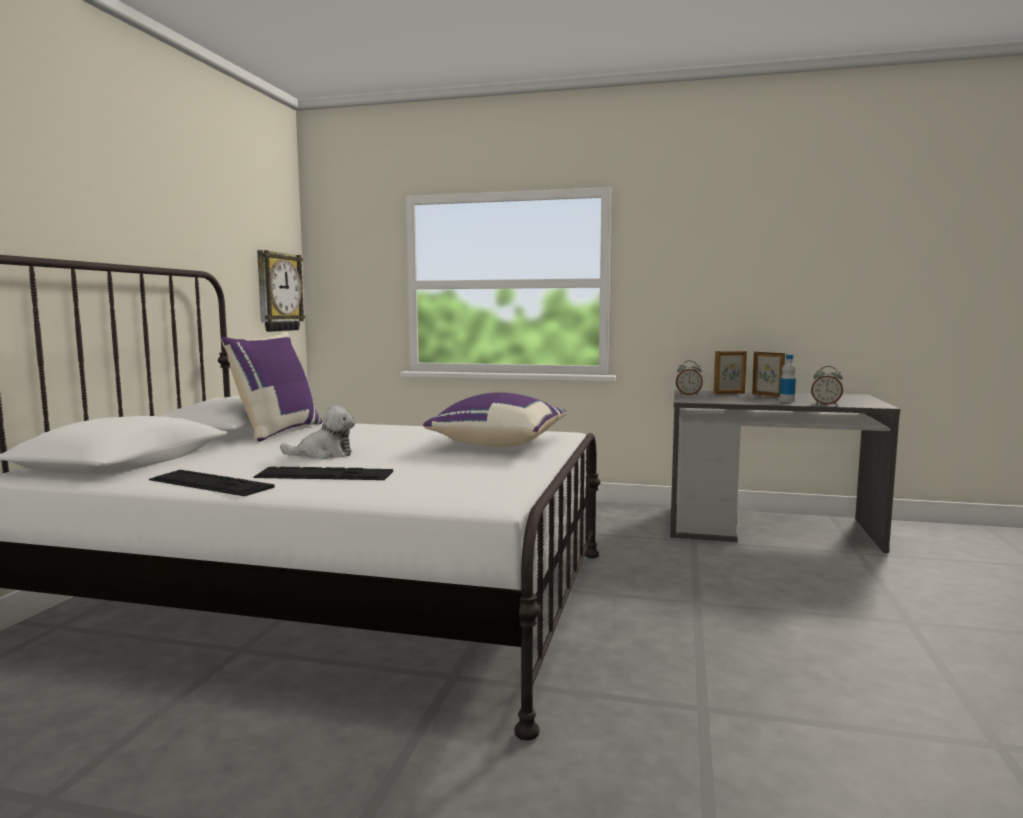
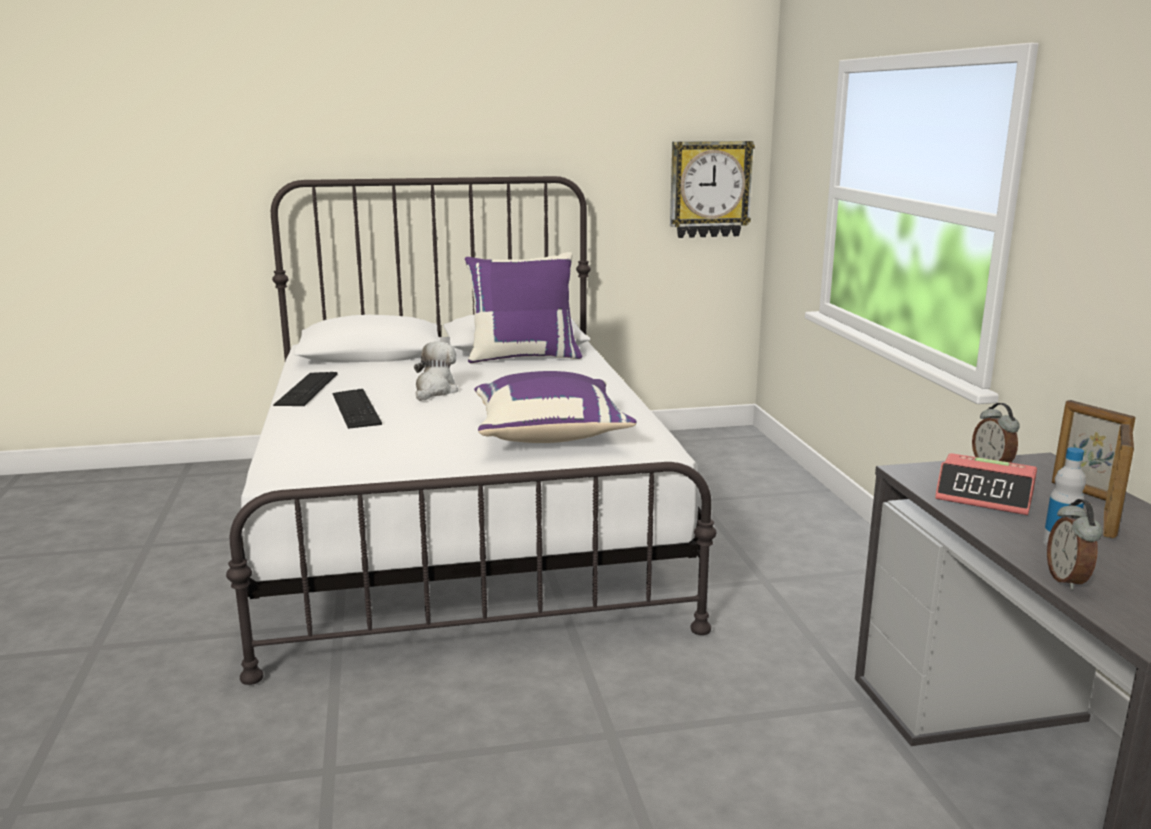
camera: 65 degrees right, 10 degrees up
plush toy [280,406,355,459] -> plush toy turned 135 degrees counterclockwise [414,342,458,401]
none -> alarm clock [935,453,1037,515]

